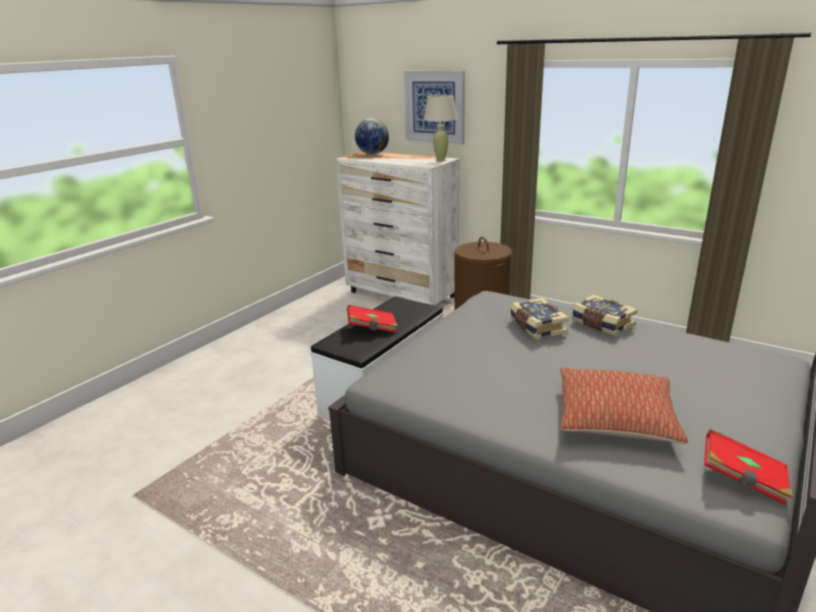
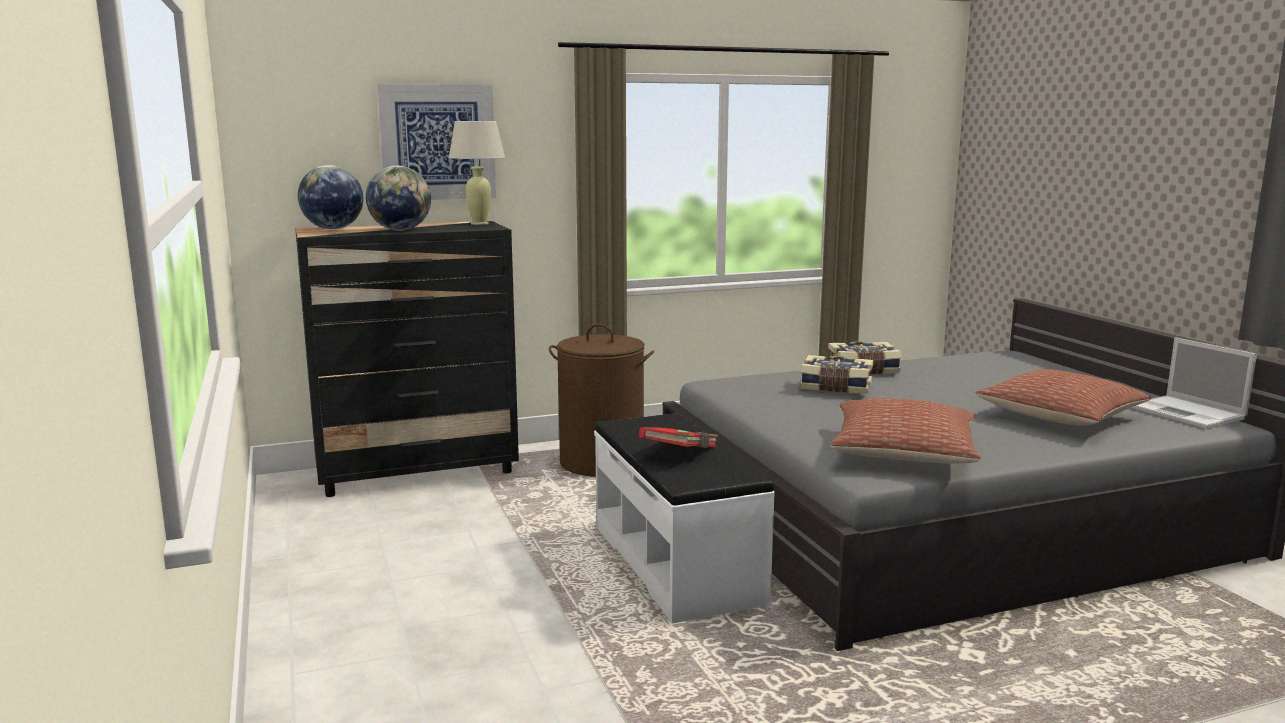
camera: 55 degrees left, 10 degrees down
white dresser [336,152,460,305] -> black dresser [295,221,519,497]
red book [704,429,793,505] -> laptop [1131,337,1257,429]
none -> globe [366,166,431,231]
none -> pillow [830,398,981,464]

